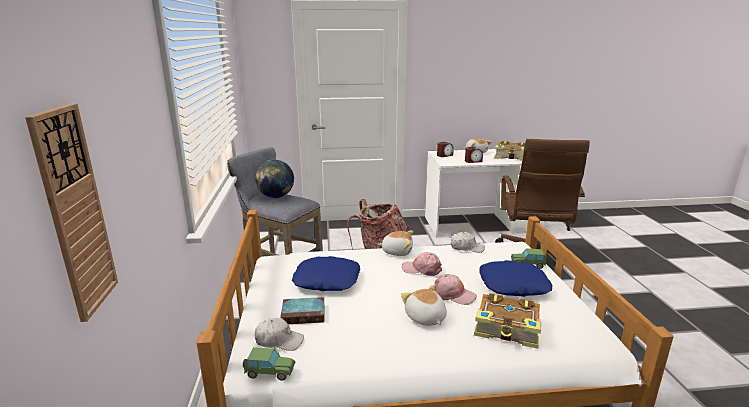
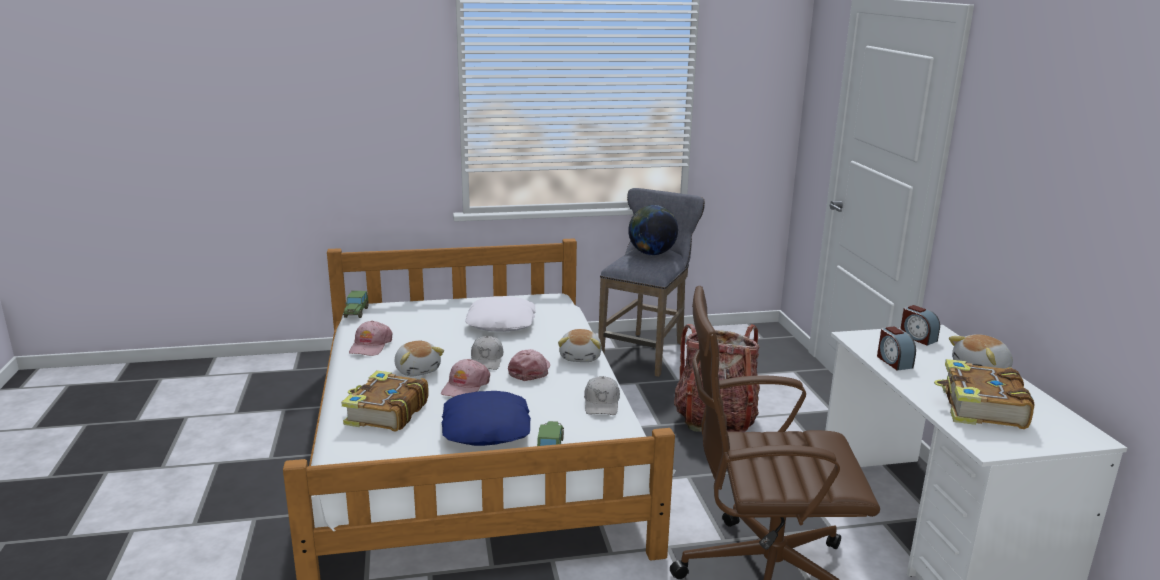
camera: 85 degrees right, 0 degrees up
wall clock [25,103,118,322] -> none
white cap [255,318,304,351] -> white cap moved to [471,336,503,370]
book [280,297,325,324] -> none
blue pillow [292,256,360,291] -> white pillow [465,296,535,332]
plush toy [401,285,447,326] -> plush toy turned 90 degrees clockwise [395,341,444,376]
none -> pink cap [349,320,393,356]

